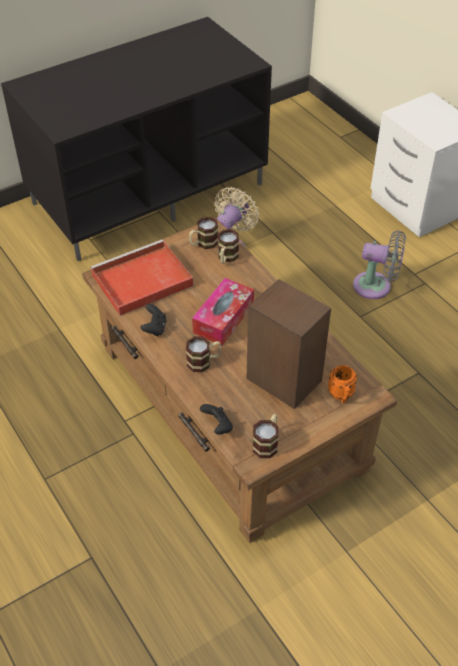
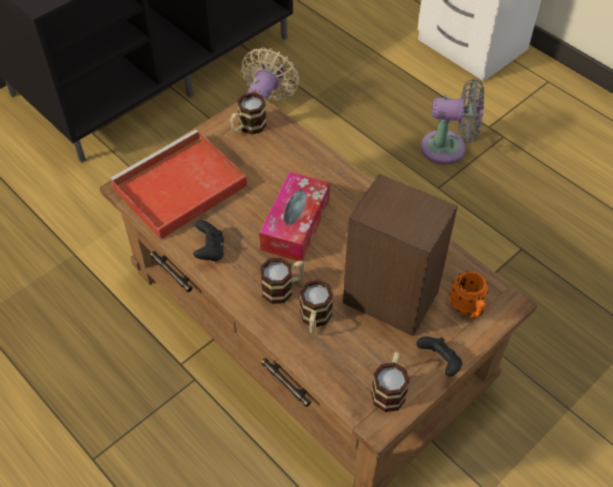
camera: 10 degrees left, 5 degrees up
black game controller [200,404,233,435] -> black game controller moved to [416,336,462,377]
mug [218,229,239,264] -> mug moved to [299,279,333,334]

